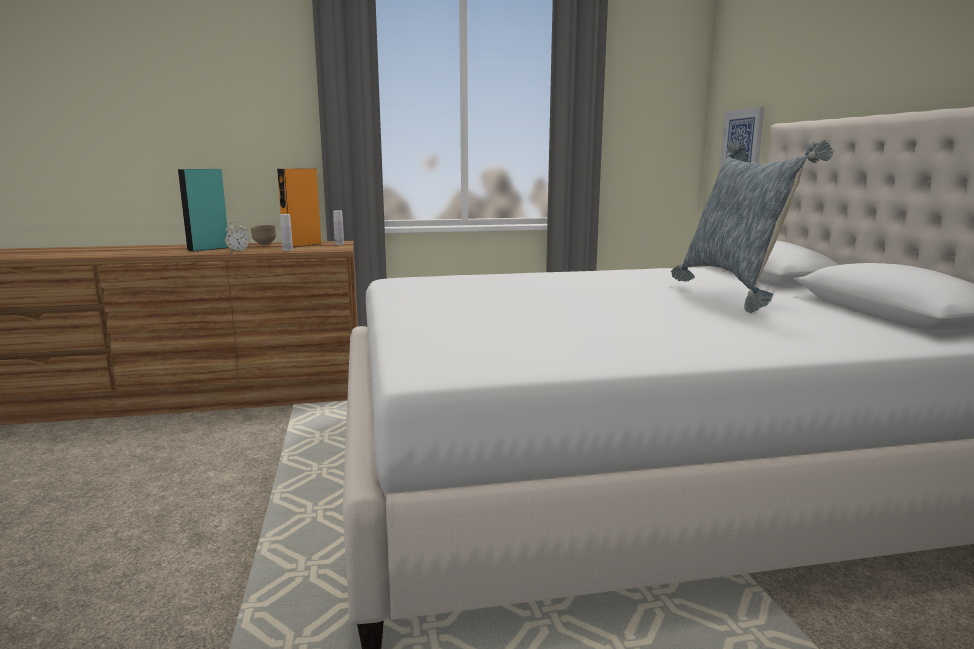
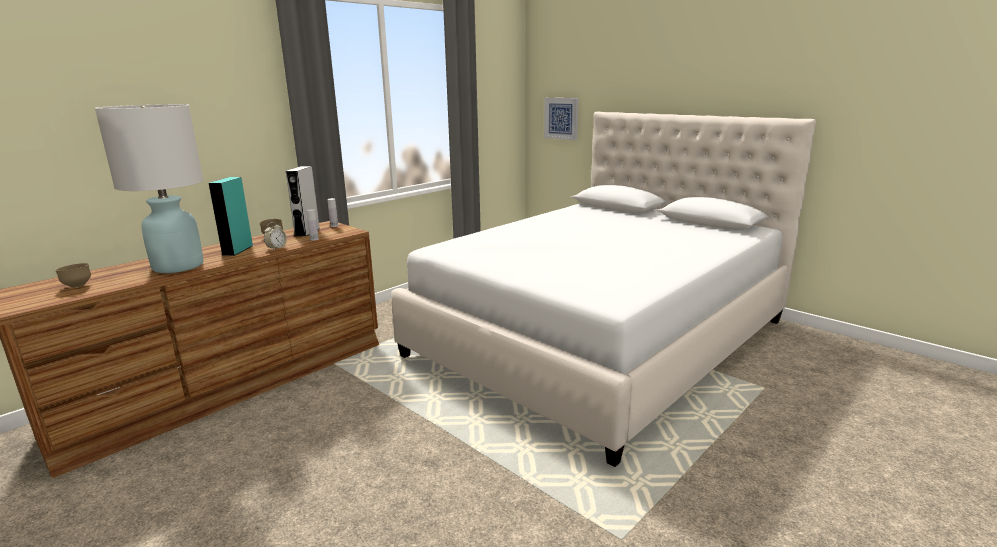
camera: 35 degrees left, 5 degrees up
orange speaker [277,168,321,247] -> grey speaker [286,166,320,237]
pillow [670,140,834,313] -> none
none -> brown bowl [55,263,91,288]
none -> white table lamp [95,104,204,273]

